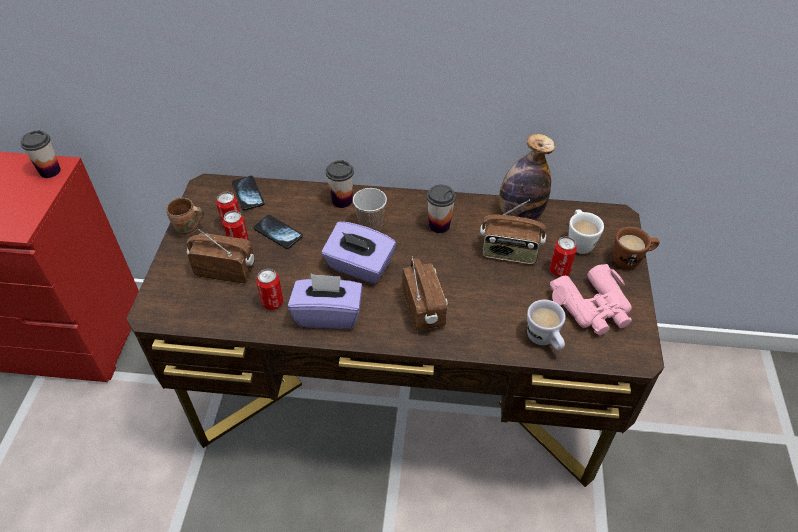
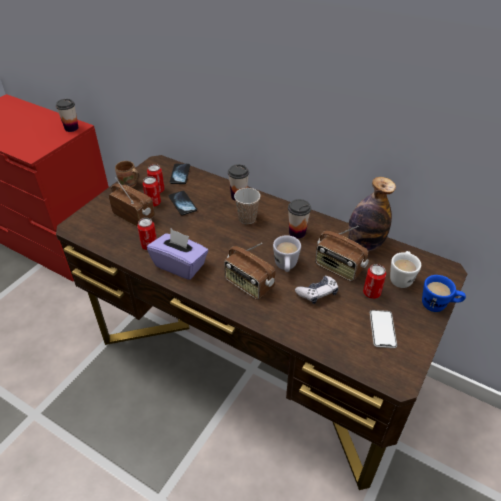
camera: 25 degrees right, 5 degrees down
purple tissue box [322,222,396,284] -> none
radio [402,256,448,331] -> radio turned 120 degrees clockwise [224,243,275,300]
white mug [527,300,566,350] -> white mug moved to [273,235,301,272]
pink binoculars [550,264,632,335] -> phone [370,310,397,348]
brown mug [613,227,660,269] -> blue mug [422,275,466,312]
none -> game controller [295,276,338,304]

